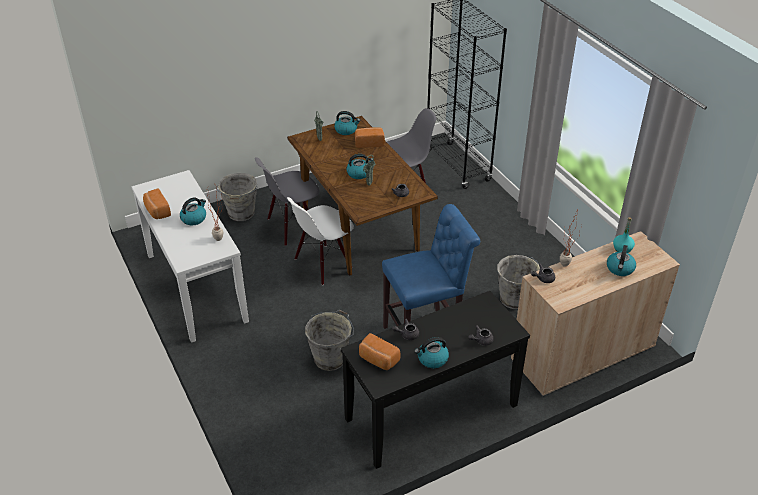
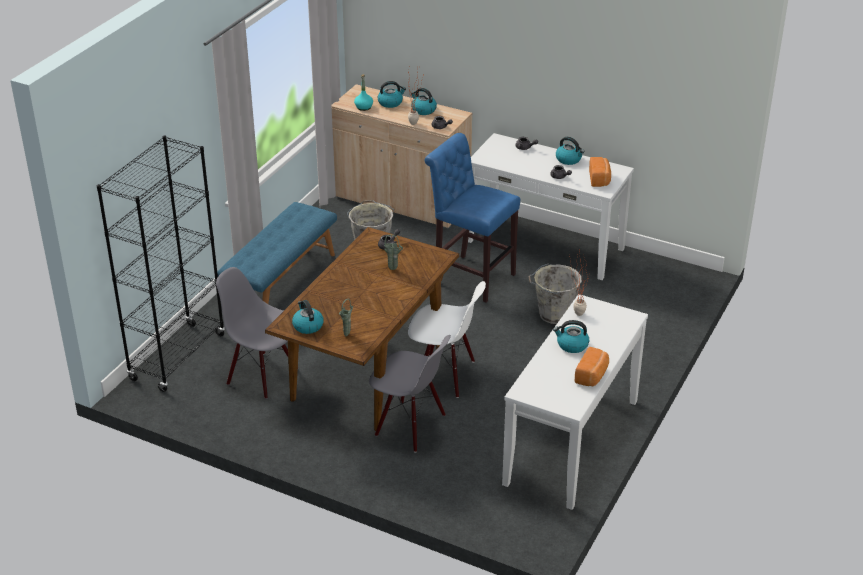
camera: 125 degrees left, 5 degrees down
grey bucket [216,173,258,221] -> none
black console table [341,291,530,469] -> white console table [468,133,634,280]
kettle [346,154,373,179] -> kettle moved to [411,88,437,115]
bread [355,127,385,148] -> none
none -> blue bench [217,202,337,304]

